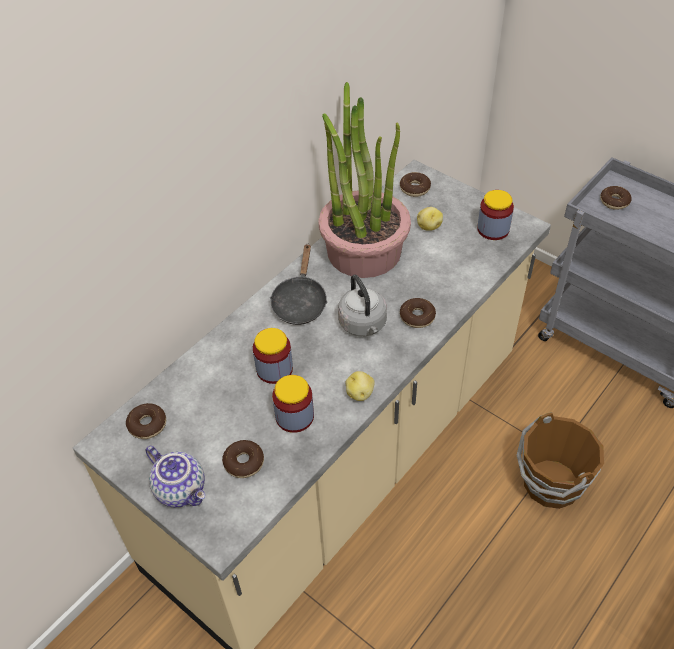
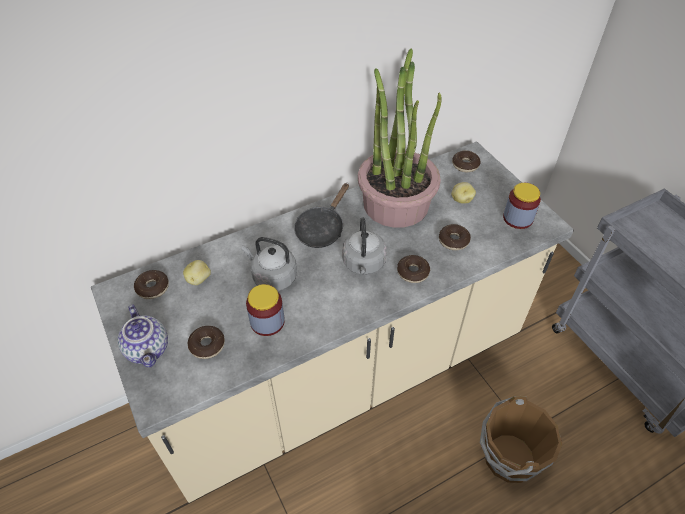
camera: 20 degrees right, 0 degrees up
jar [253,328,293,384] -> grey kettle [242,237,297,291]
potato [345,371,375,401] -> potato moved to [183,260,211,285]
donut [600,186,632,210] -> donut moved to [439,224,471,250]

